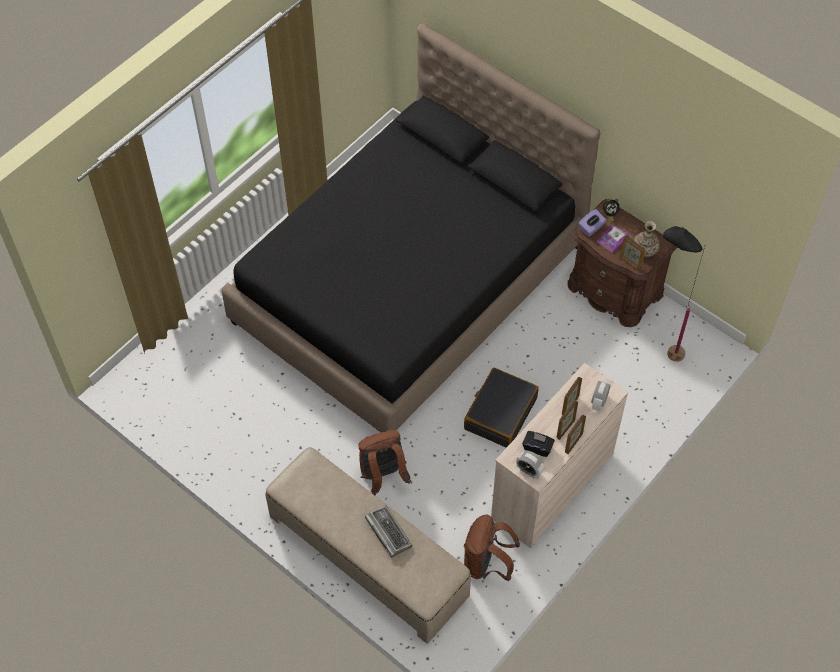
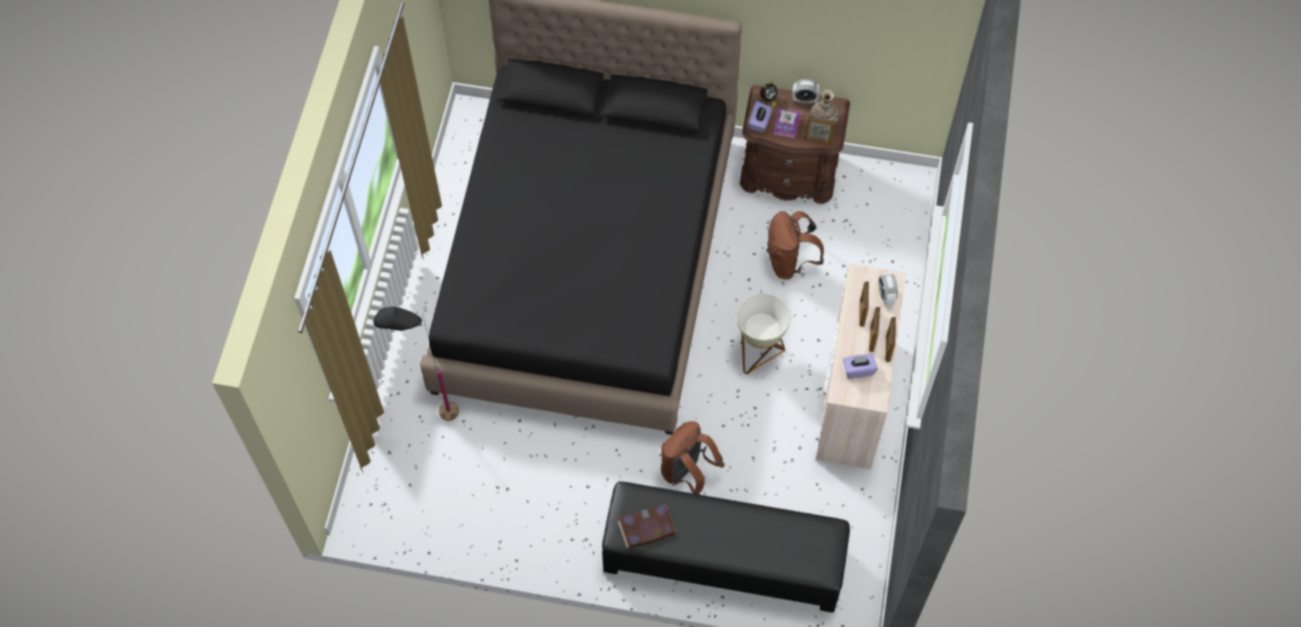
camera: 30 degrees left, 5 degrees up
beige bench [265,447,471,644] -> black bench [602,482,850,613]
keyboard [365,505,412,558] -> none
black suitcase [464,368,539,448] -> planter [737,293,791,374]
brown backpack [464,515,520,581] -> brown backpack moved to [766,211,824,280]
alarm clock [516,451,544,479] -> alarm clock moved to [792,79,820,104]
black tissue box [522,431,555,457] -> purple tissue box [843,354,878,378]
black floor lamp [663,226,705,362] -> black floor lamp moved to [373,307,459,421]
none -> book [618,505,677,548]

